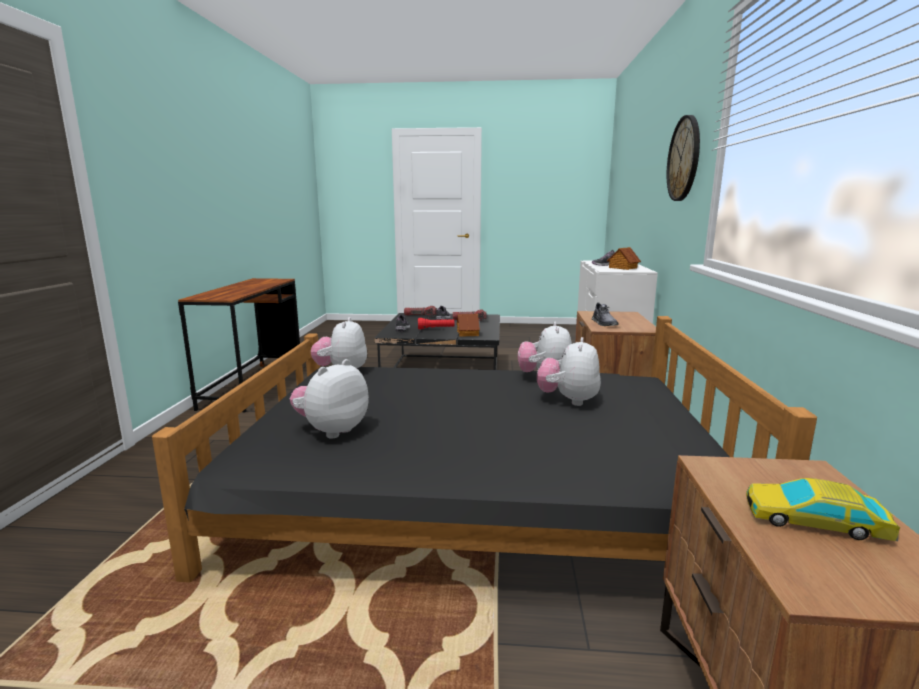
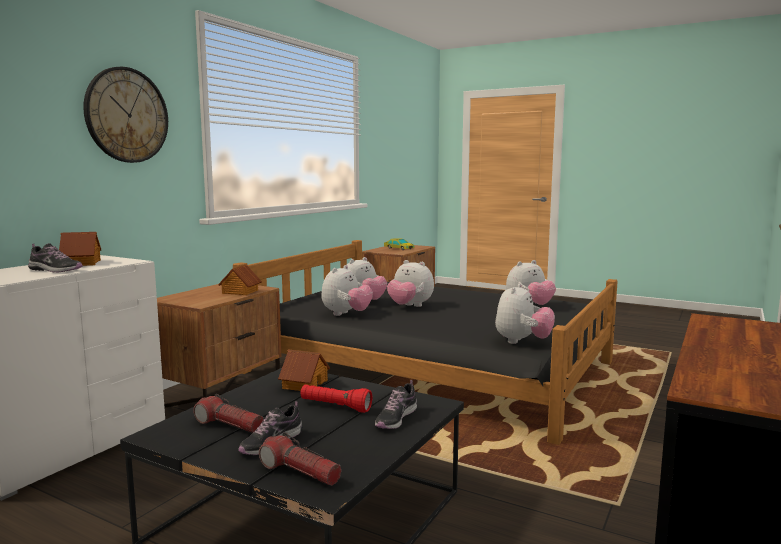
camera: 155 degrees left, 5 degrees down
grey shoe [592,302,619,326] -> toy house [218,264,262,295]
none -> plush toy [387,260,434,307]

